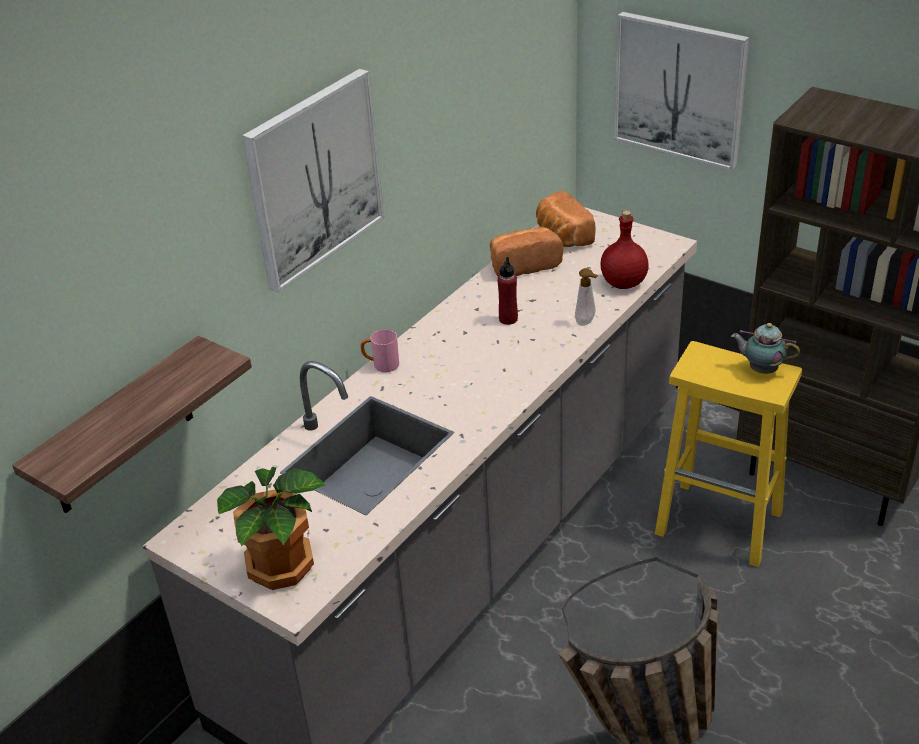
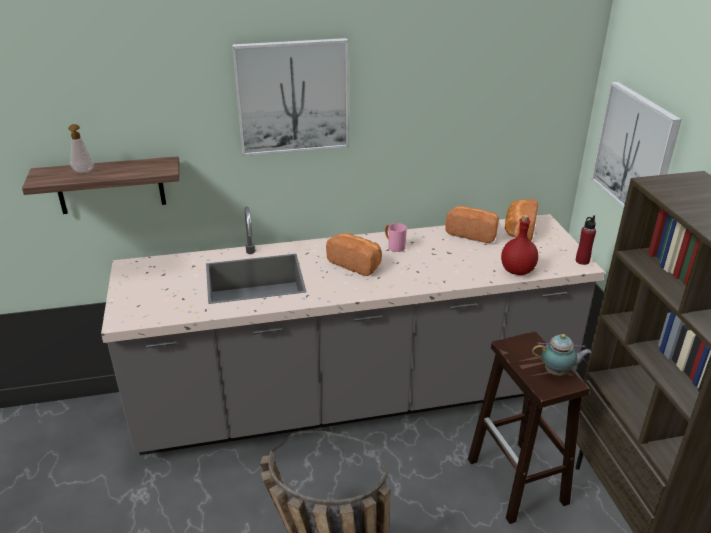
camera: 40 degrees right, 5 degrees down
potted plant [217,467,326,590] -> none
pink mug [361,329,399,373] -> pink mug moved to [385,223,407,252]
red bottle [497,257,518,325] -> red bottle moved to [576,215,596,265]
soap dispenser [575,268,598,326] -> soap dispenser moved to [68,124,94,173]
yellow stool [655,341,802,567] -> brown stool [468,331,590,524]
teapot [731,323,800,374] -> teapot turned 120 degrees clockwise [532,334,591,376]
none -> bread [326,233,382,276]

